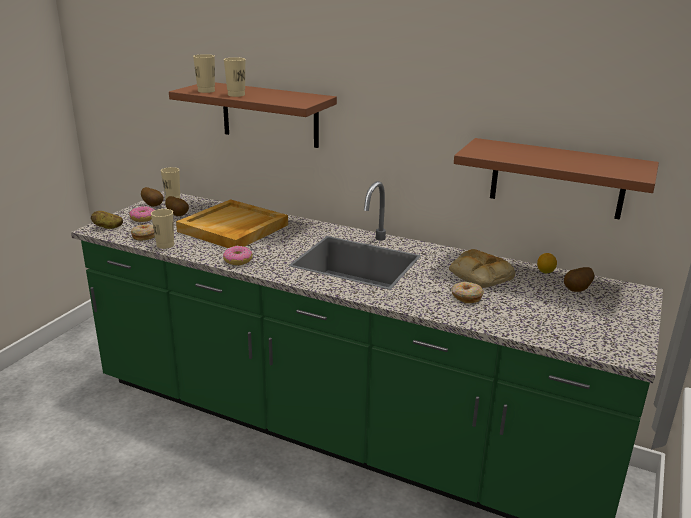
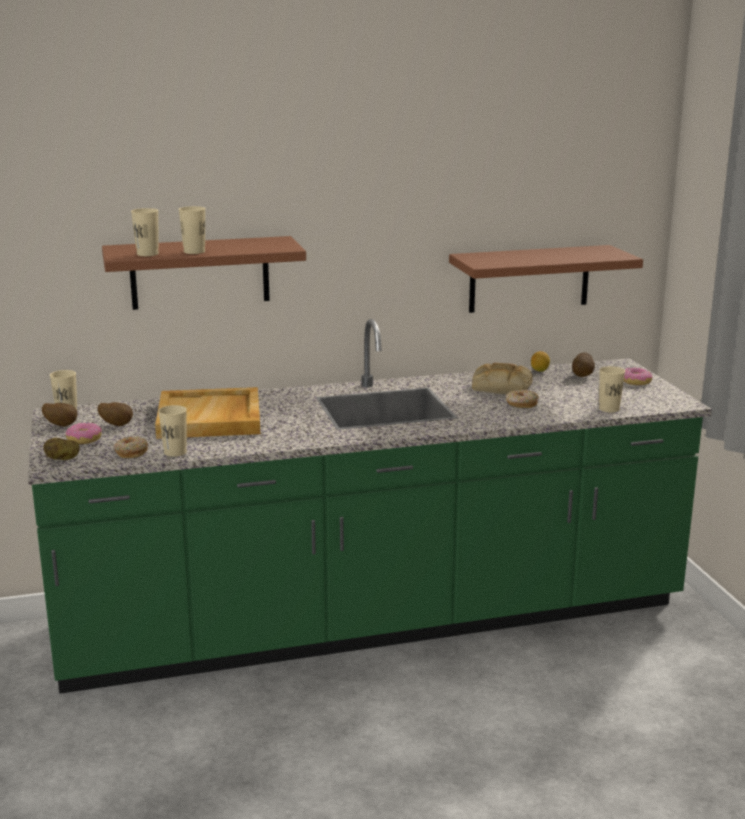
camera: 40 degrees left, 5 degrees down
donut [223,246,252,265] -> donut moved to [624,367,652,385]
none -> beige cup [599,366,625,412]

